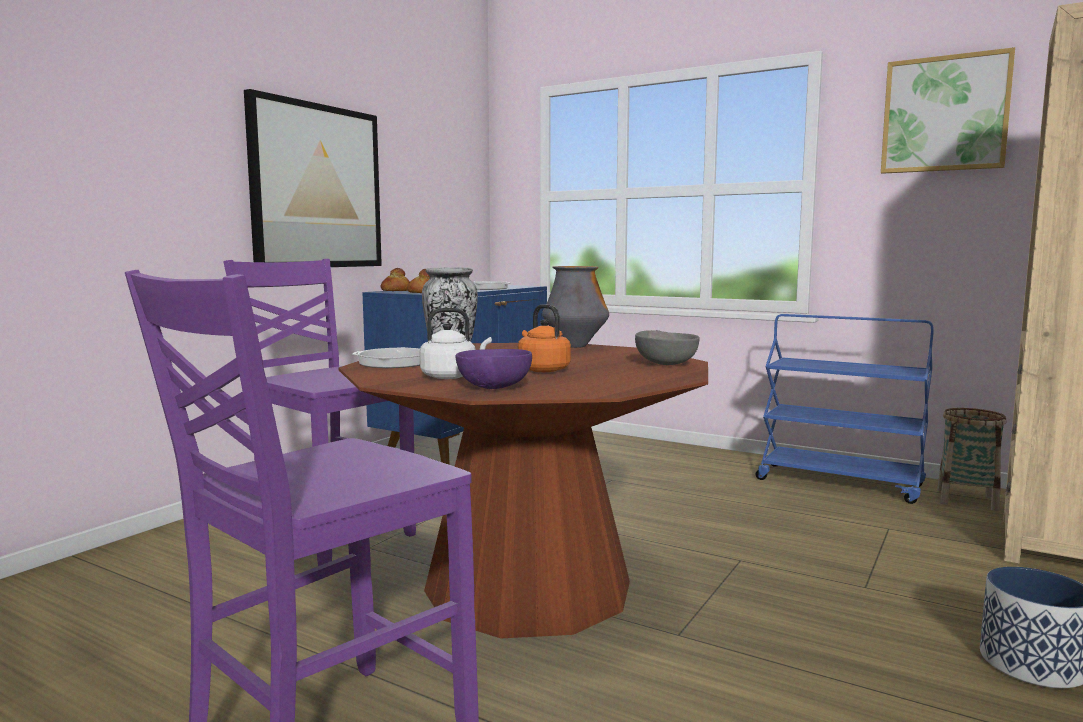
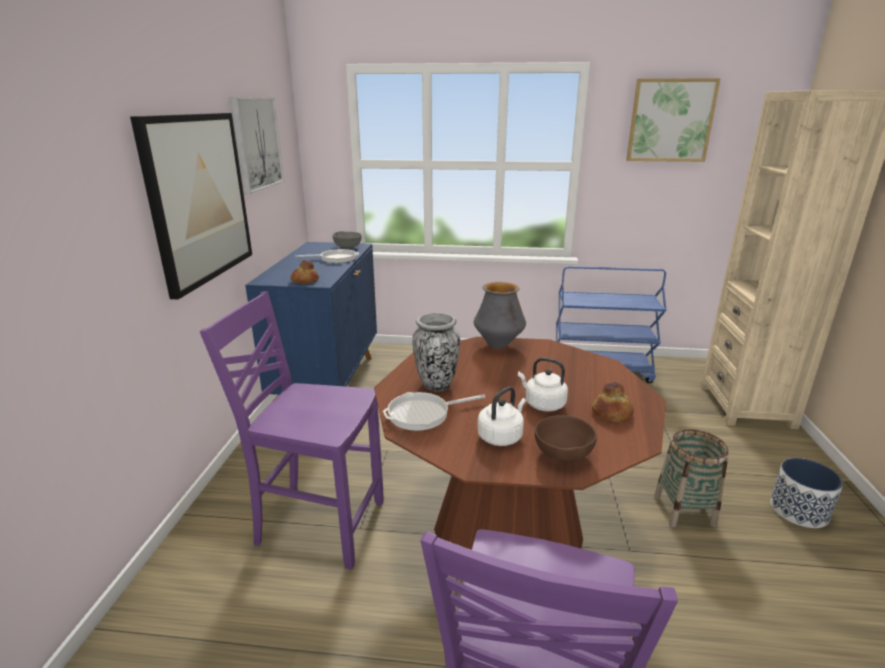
camera: 25 degrees left, 15 degrees up
bread [381,268,410,291] -> bread moved to [592,382,634,422]
purple bowl [456,349,532,389] -> brown bowl [535,415,597,462]
orange kettle [518,304,571,372] -> white kettle [518,358,568,412]
grey bowl [635,330,700,365] -> grey bowl moved to [333,231,362,248]
basket [937,408,1006,511] -> basket moved to [654,429,729,527]
none -> picture [230,97,284,194]

